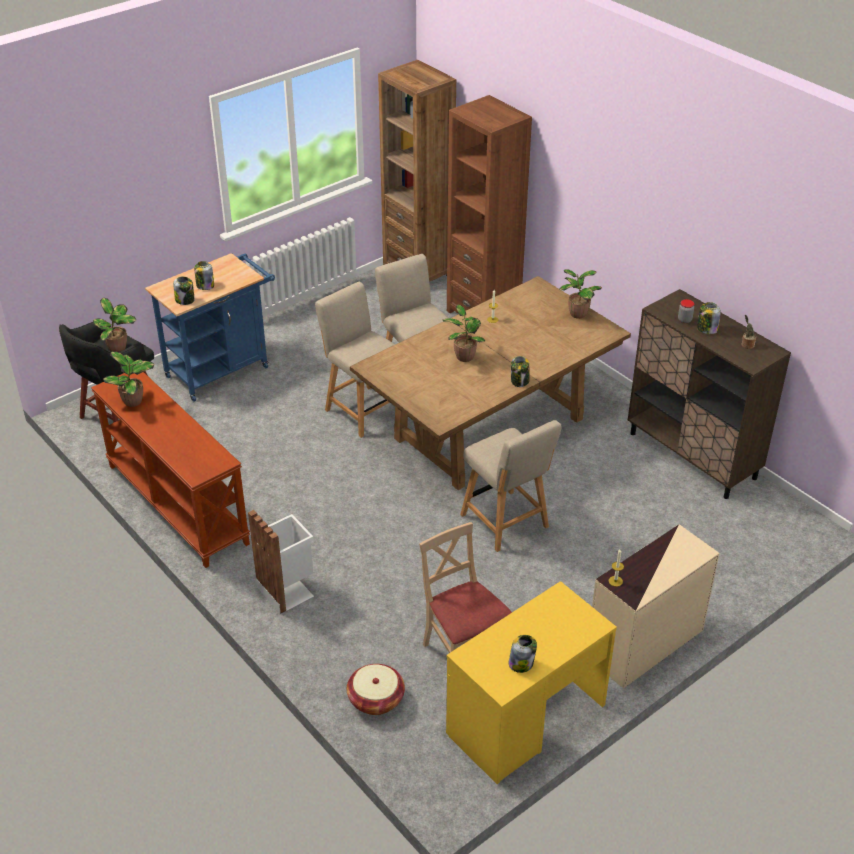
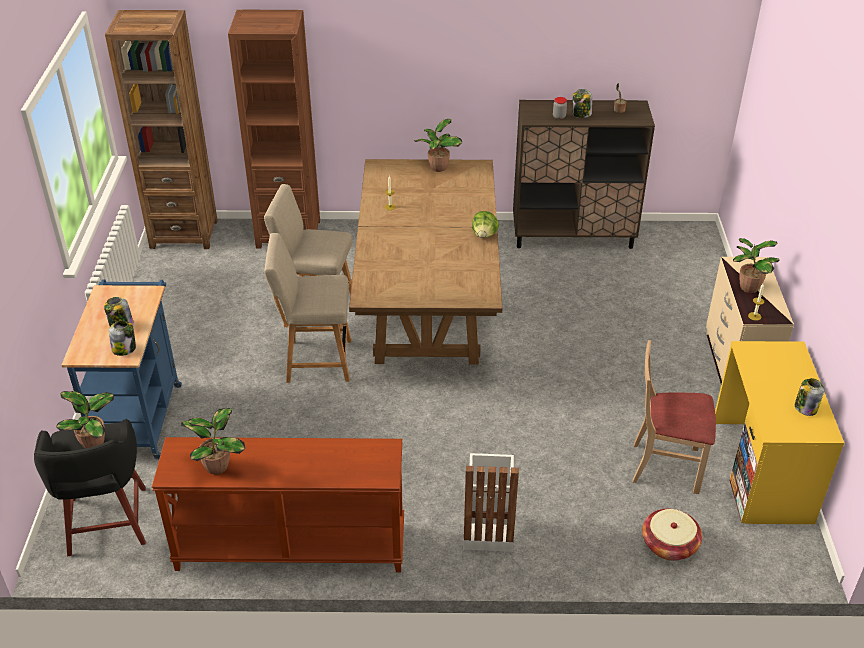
camera: 50 degrees left, 0 degrees up
potted plant [442,305,486,362] -> potted plant moved to [733,238,780,293]
beige chair [460,420,562,552] -> none
jar [511,356,530,387] -> lettuce [472,211,499,238]

